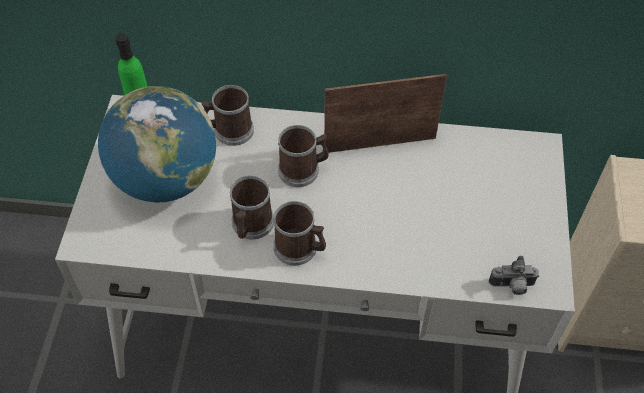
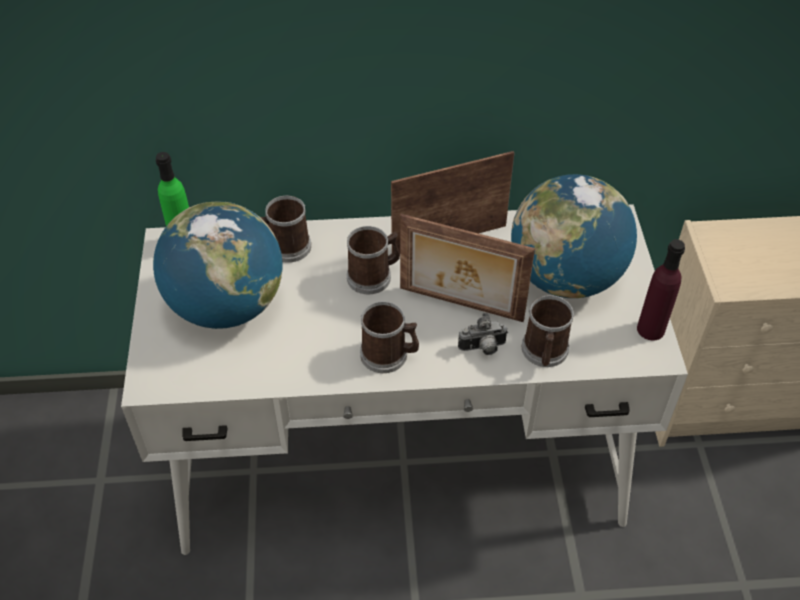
camera: 10 degrees left, 5 degrees down
mug [230,176,274,239] -> mug moved to [522,295,574,367]
camera [489,256,539,295] -> camera moved to [458,312,508,355]
none -> picture frame [400,214,535,322]
none -> globe [511,174,637,298]
none -> purple bottle [637,239,685,340]

